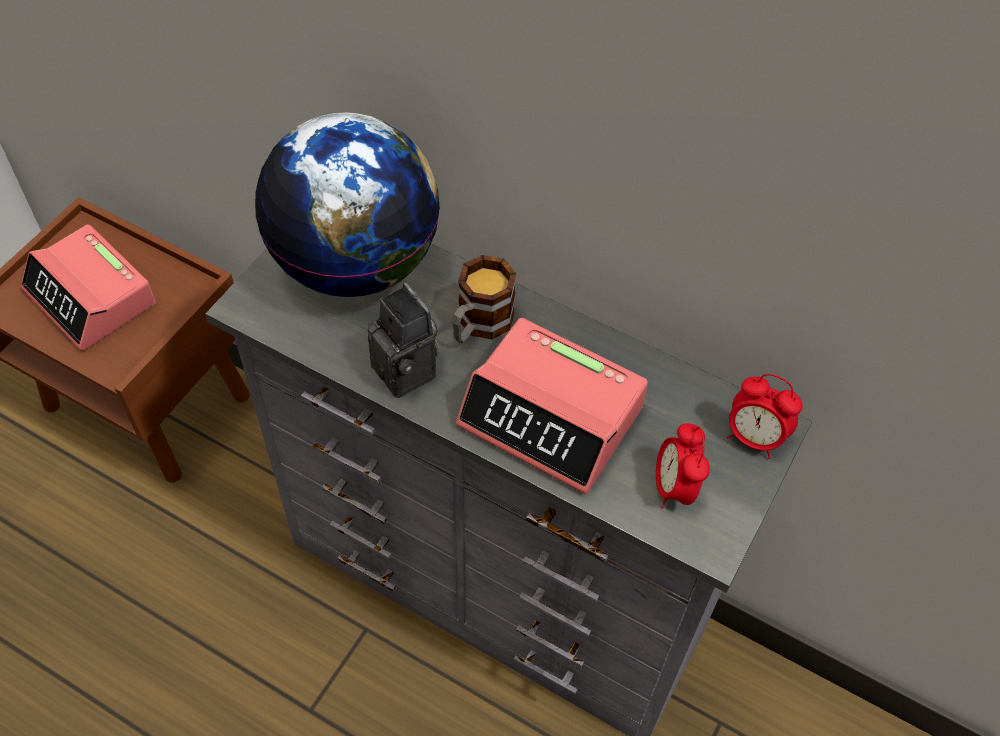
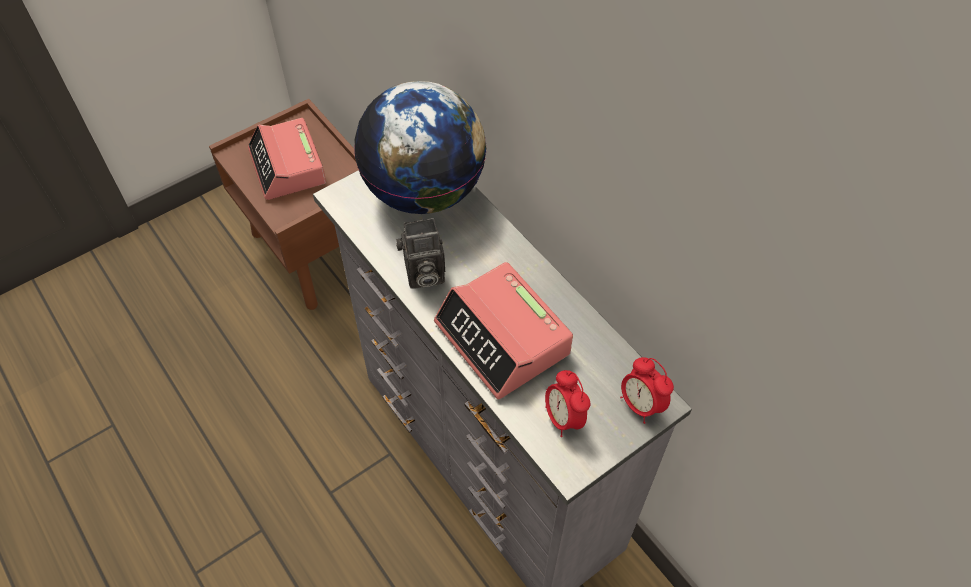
camera: 25 degrees right, 0 degrees up
camera [368,283,439,398] -> camera turned 90 degrees clockwise [396,218,445,289]
mug [452,255,516,343] -> none
alarm clock [656,423,710,508] -> alarm clock turned 45 degrees counterclockwise [545,370,590,437]

